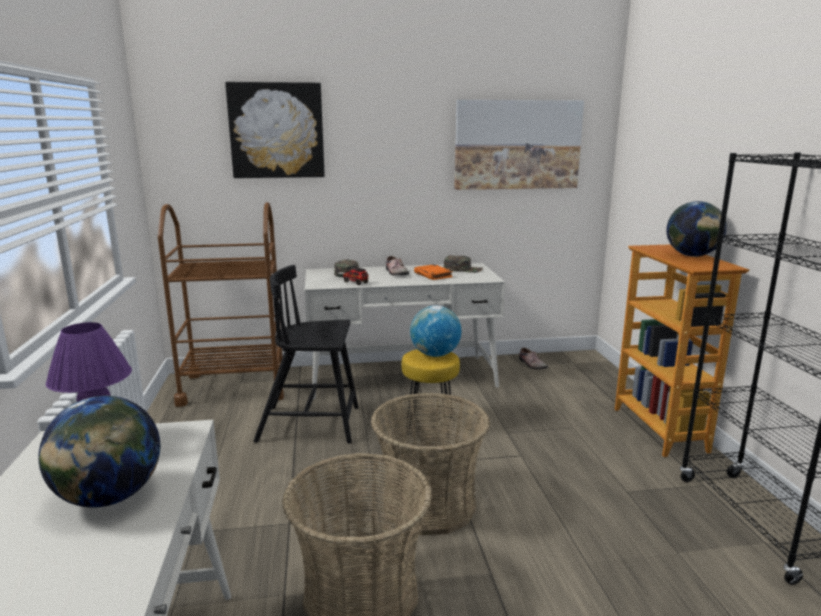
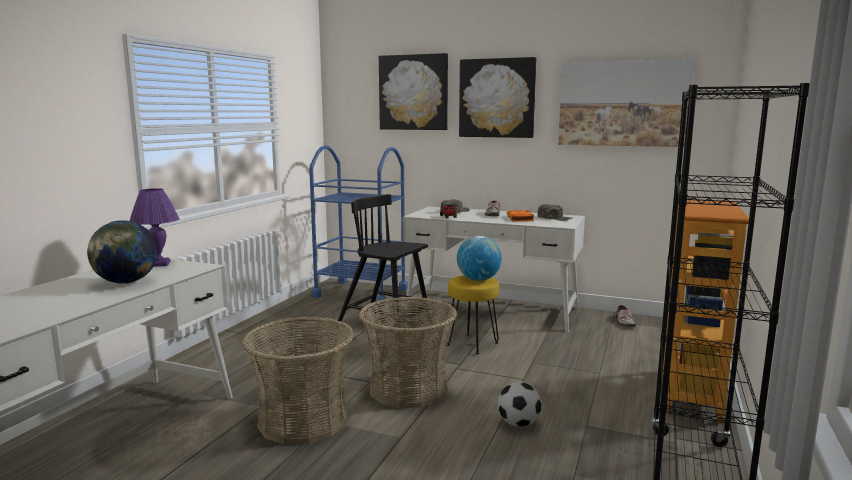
camera: 30 degrees right, 5 degrees down
brown cart [158,202,284,407] -> blue cart [309,145,408,301]
globe [666,201,727,257] -> none
none -> picture [459,57,537,138]
none -> football [498,382,542,427]

